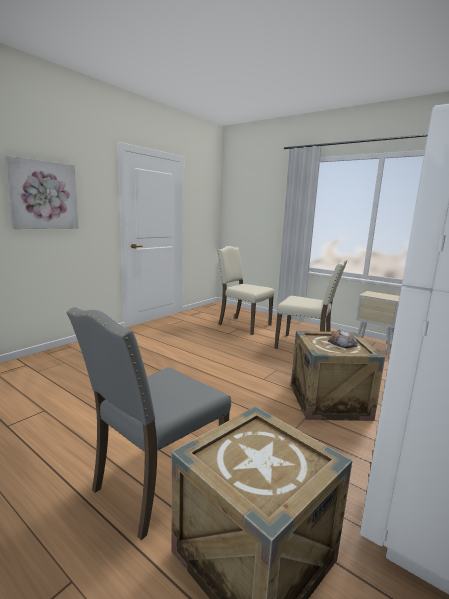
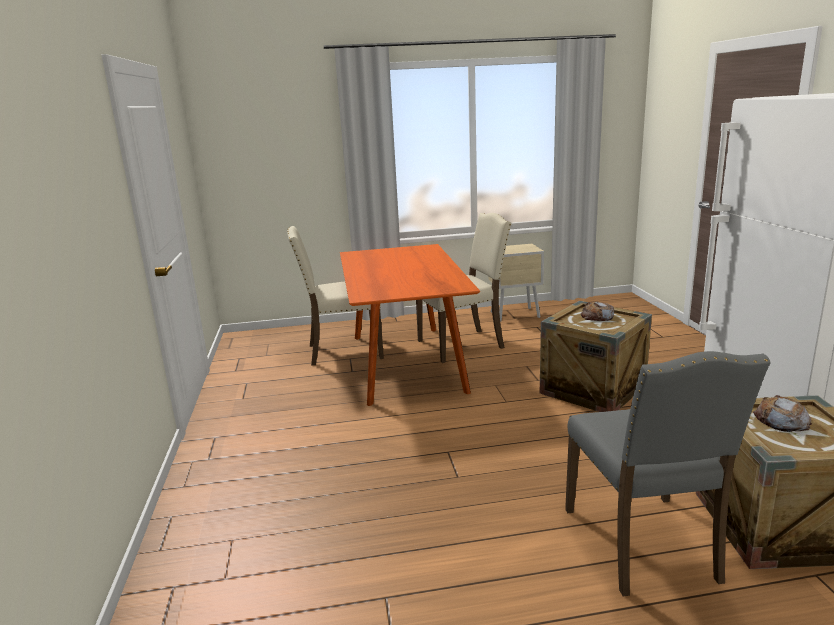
camera: 45 degrees left, 5 degrees up
picture [4,155,79,229] -> none
none -> orange dining table [340,244,480,406]
none -> bread [753,395,812,432]

